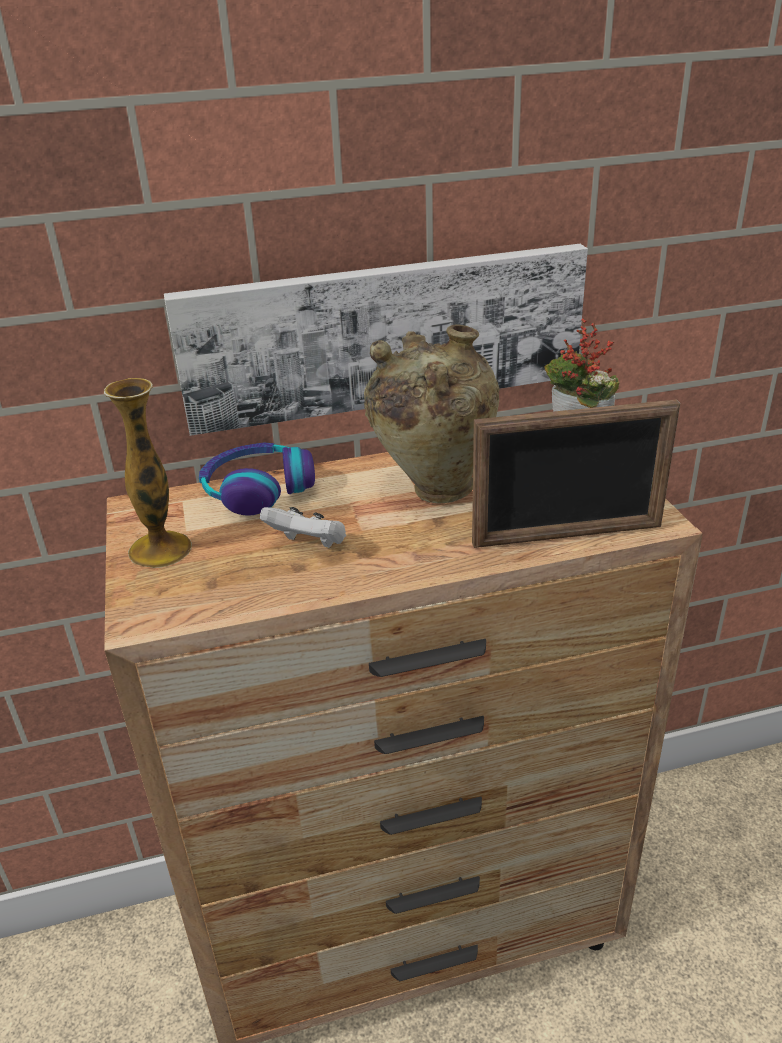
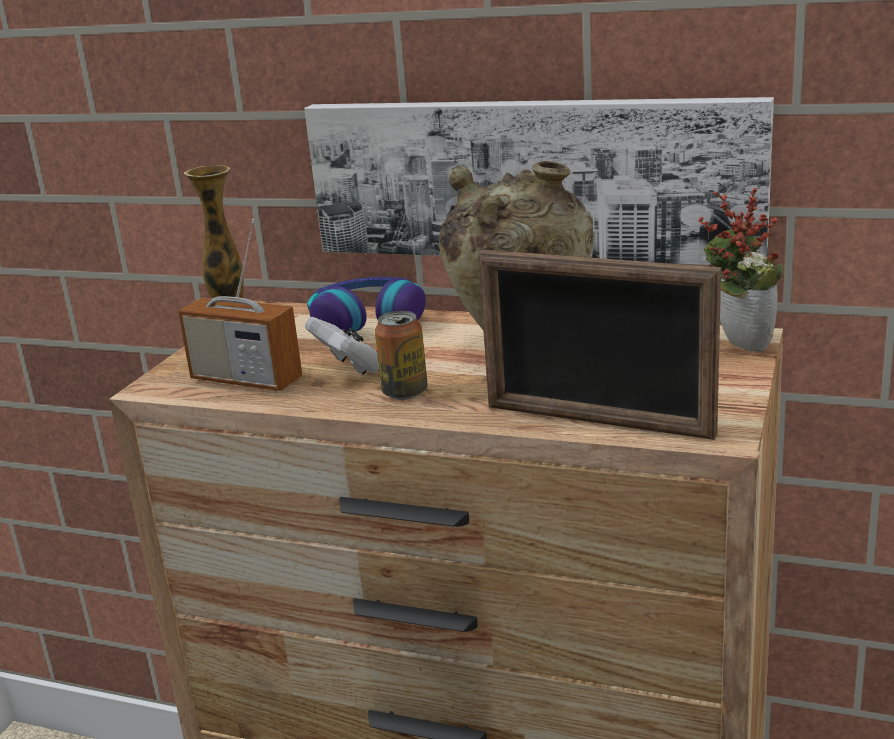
camera: 35 degrees right, 10 degrees down
none -> radio [178,219,302,391]
none -> can [375,311,428,400]

